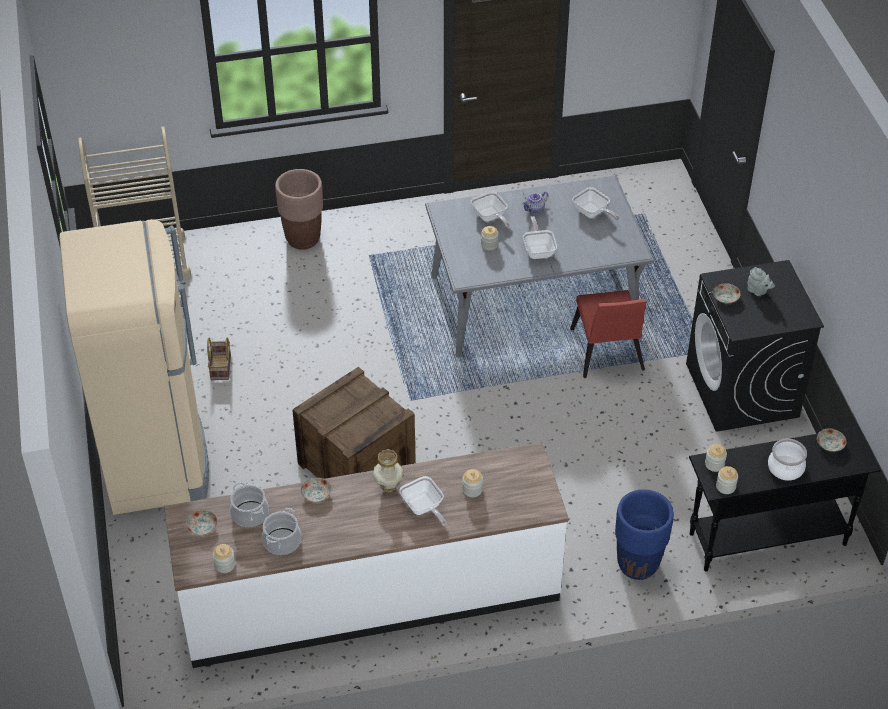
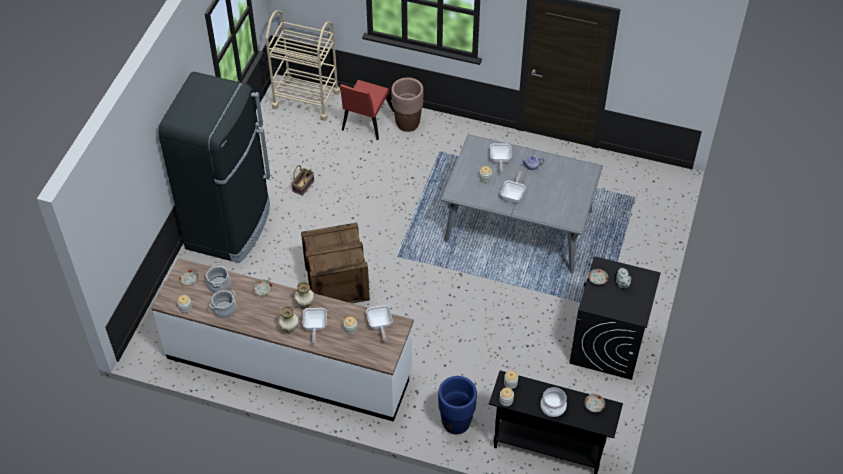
camera: 30 degrees right, 5 degrees up
beige fridge [59,219,209,515] -> black fridge [158,72,270,263]
red chair [570,290,646,378] -> red chair moved to [340,80,394,140]
frying pan [572,187,619,220] -> frying pan moved to [366,305,393,341]
none -> vase [278,306,299,334]

